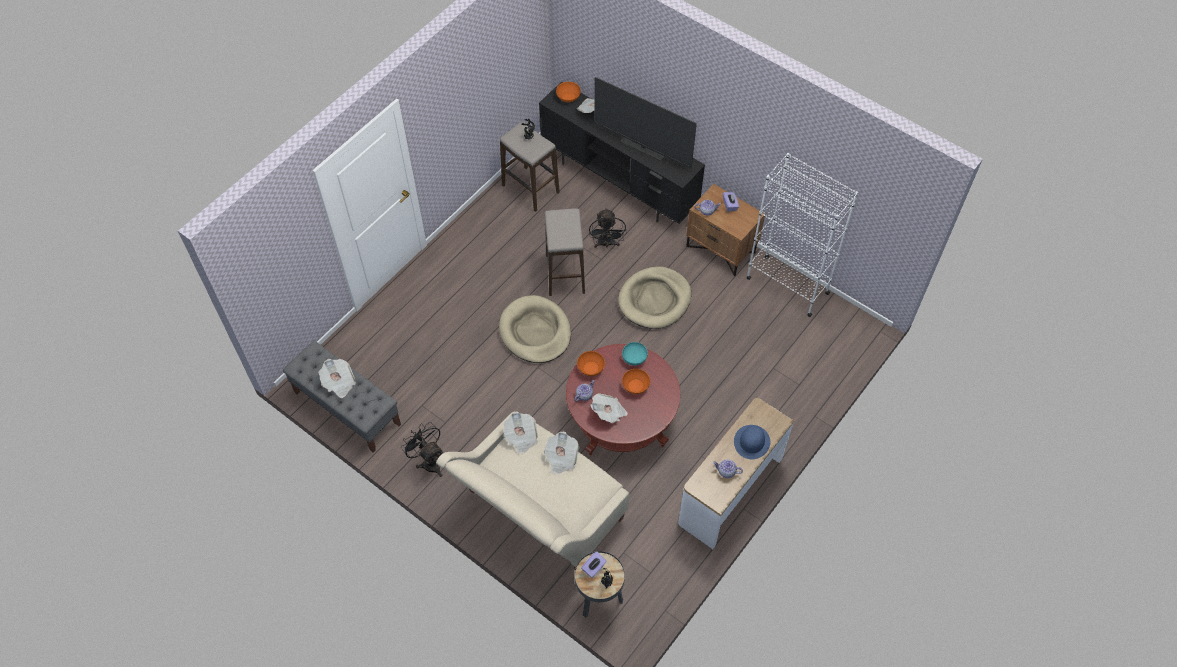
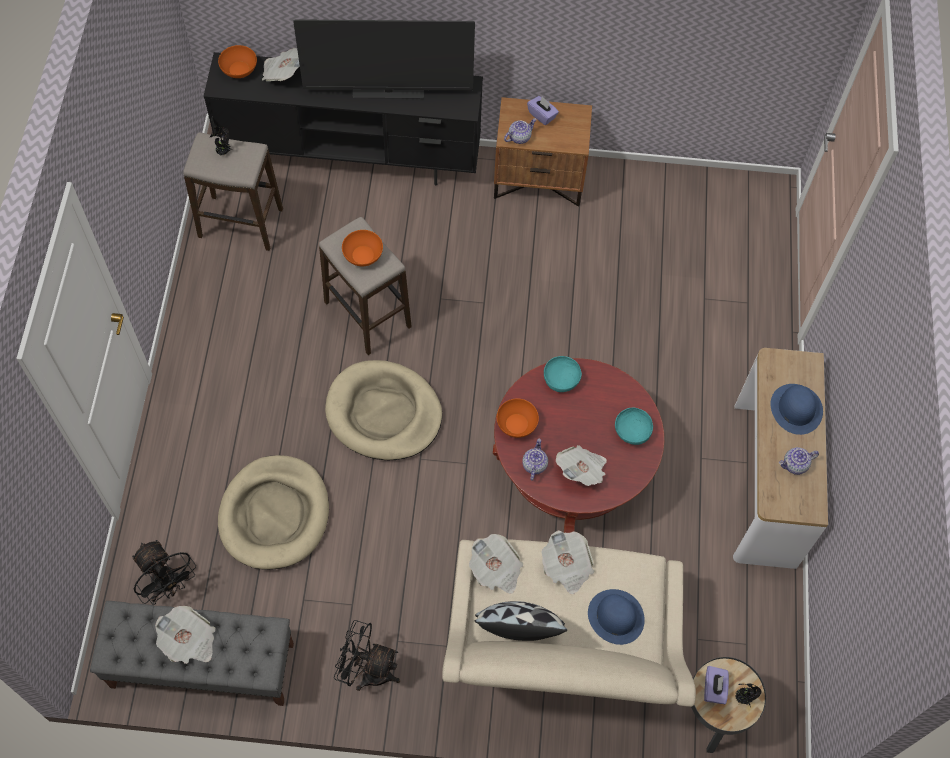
camera: 35 degrees left, 5 degrees up
black fan [589,208,626,248] -> black fan moved to [132,540,196,605]
beige dog bed [618,266,691,329] -> beige dog bed moved to [218,455,329,570]
orange bowl [622,369,650,394] -> orange bowl moved to [342,230,383,266]
white bookcase [746,153,858,317] -> none
none -> pillow [474,601,567,641]
none -> blue hat [588,589,645,645]
none -> turquoise bowl [615,408,653,445]

